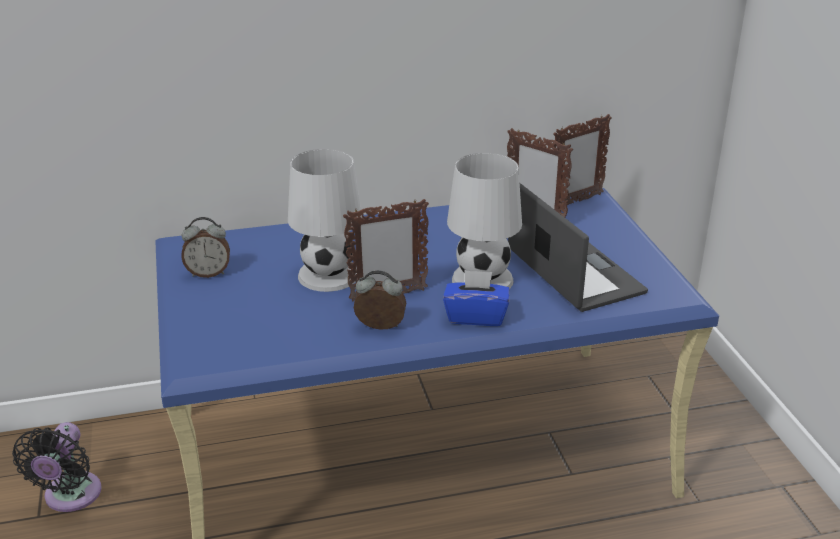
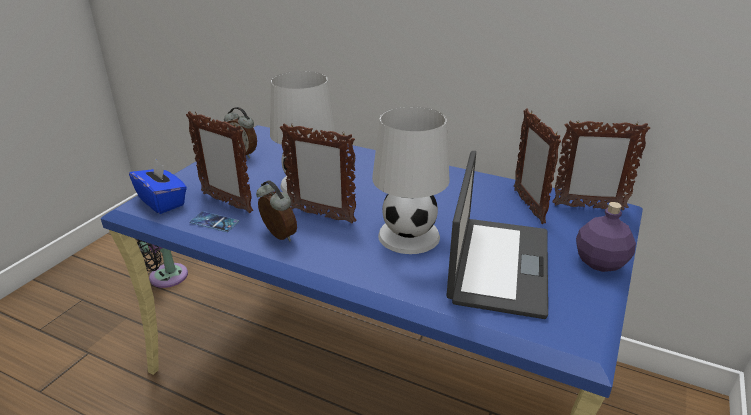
camera: 40 degrees right, 0 degrees up
blue tissue box [443,270,509,326] -> blue tissue box moved to [129,158,187,214]
none -> picture frame [186,111,253,213]
none -> phone [190,211,239,232]
none -> purple bottle [576,202,636,272]

